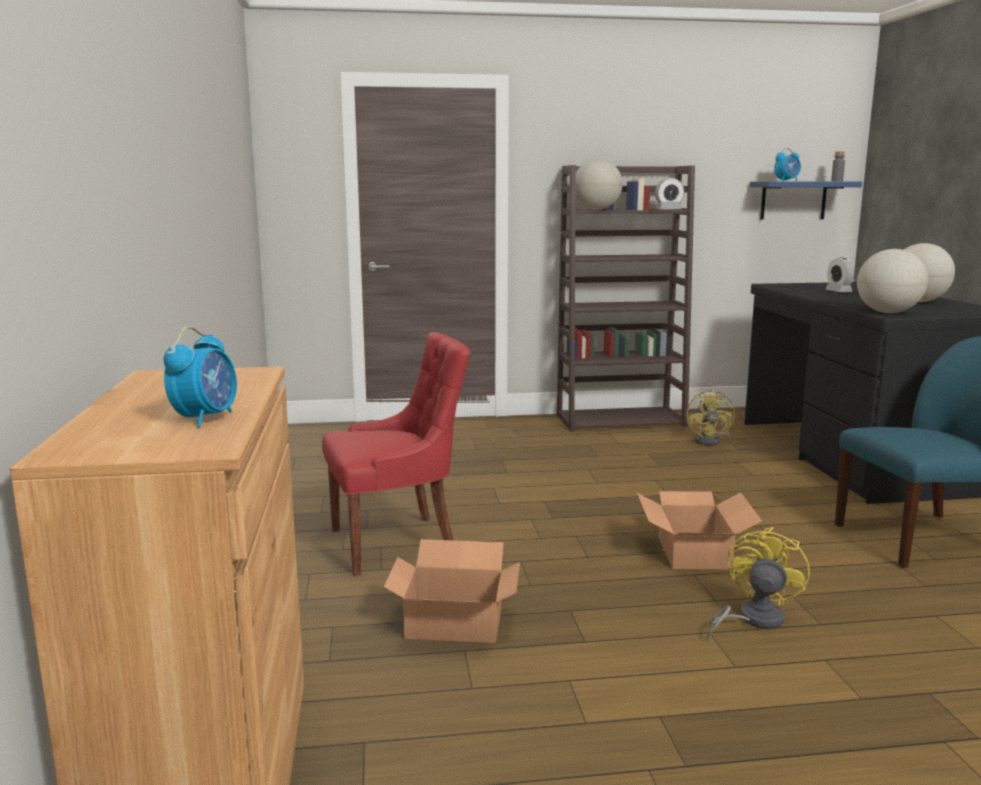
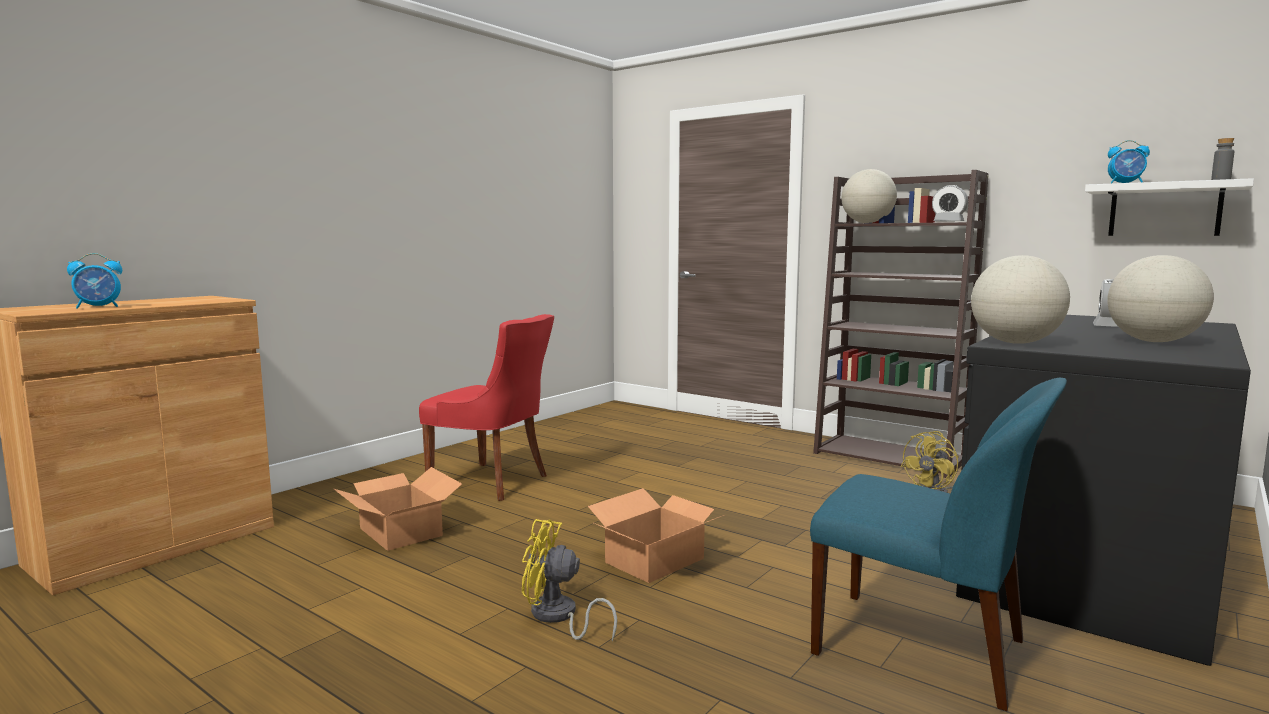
camera: 45 degrees right, 5 degrees down
yellow fan [707,527,810,641] -> yellow fan turned 150 degrees counterclockwise [522,519,618,641]
blue shelf [750,181,862,220] -> white shelf [1085,178,1254,236]

